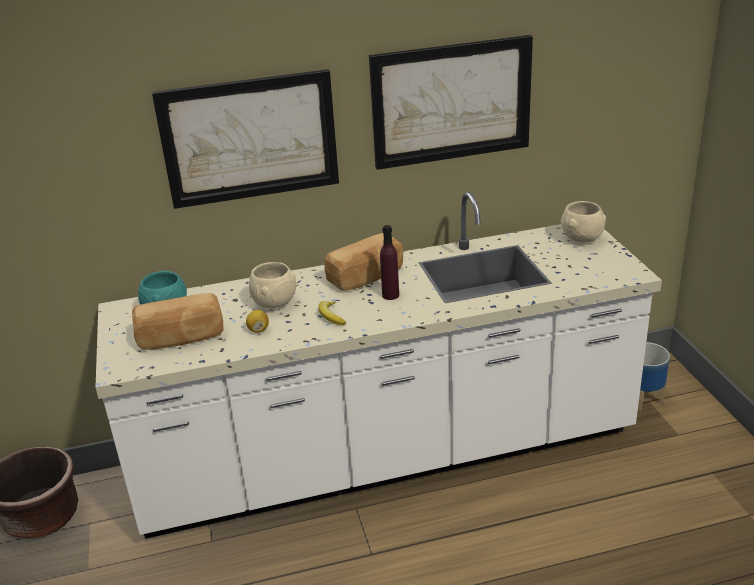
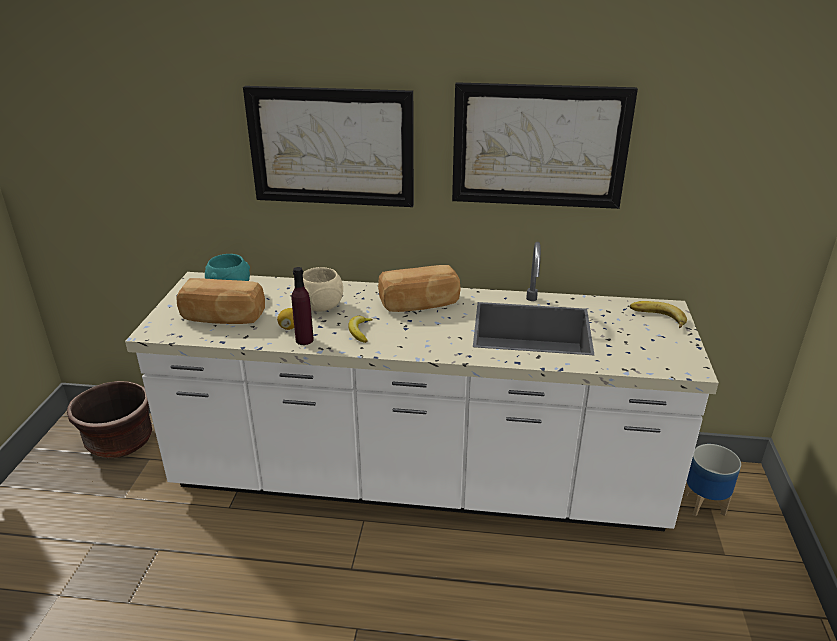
camera: 20 degrees right, 0 degrees up
purple bottle [380,225,399,300] -> purple bottle moved to [292,267,314,345]
beige bowl [561,201,606,242] -> banana [630,301,687,328]

